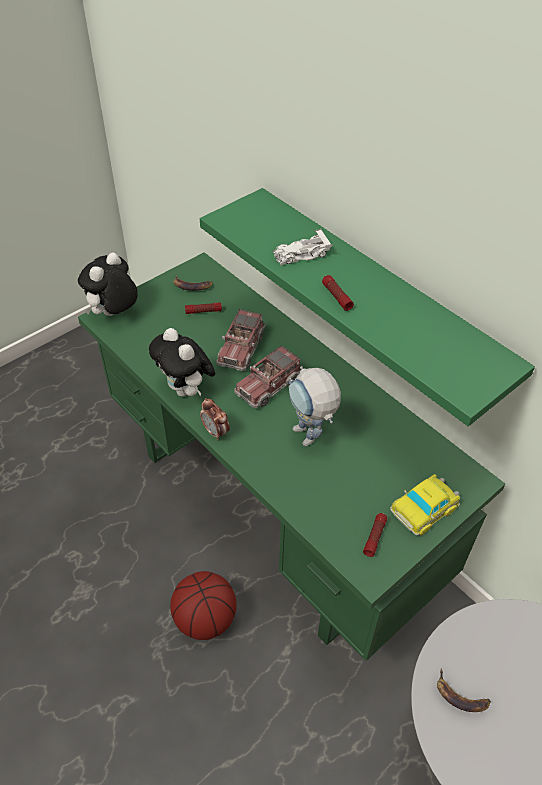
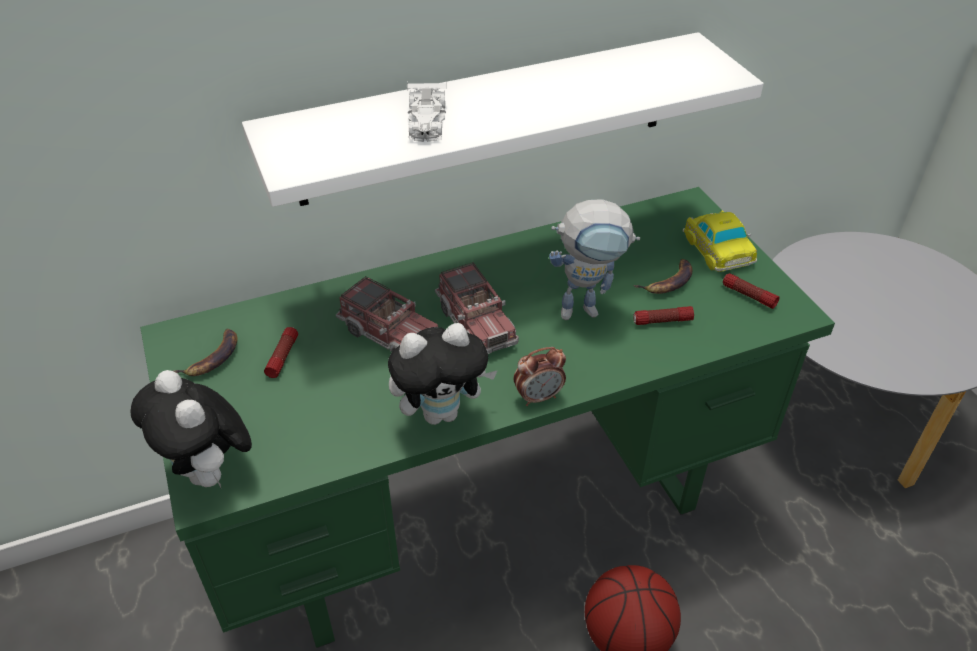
camera: 70 degrees left, 5 degrees down
green shelf [200,188,535,426] -> white shelf [242,32,764,207]
flashlight [322,275,354,311] -> flashlight moved to [633,306,694,325]
banana [437,669,491,712] -> banana moved to [634,259,693,294]

